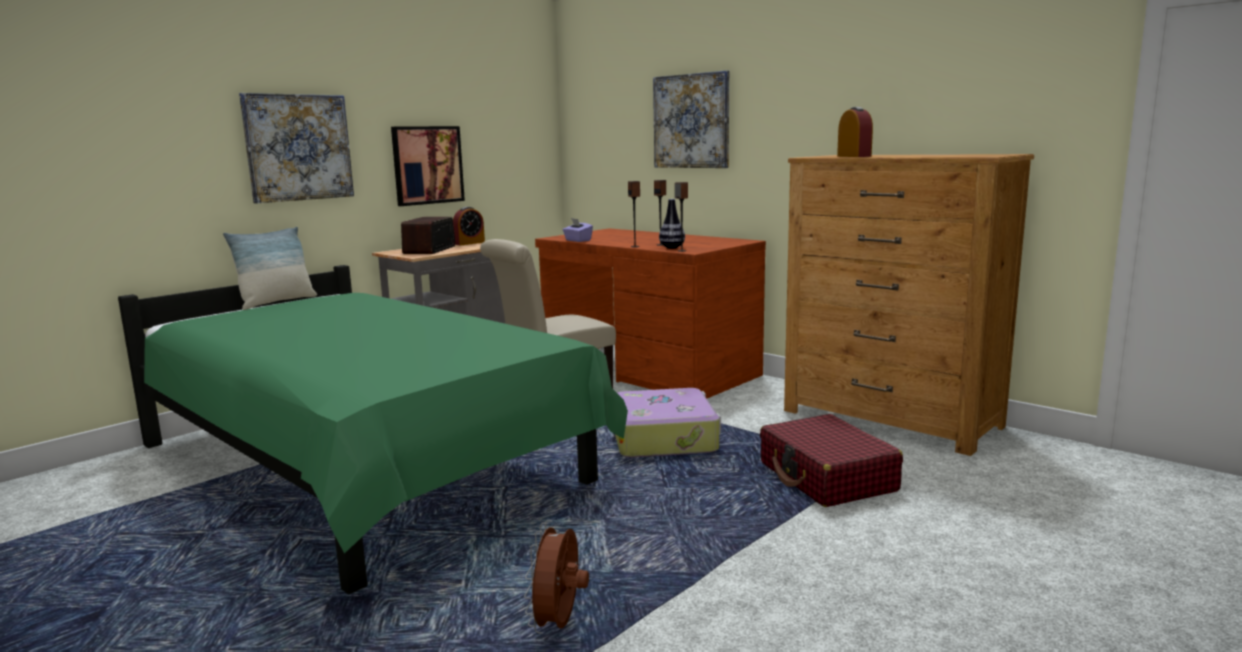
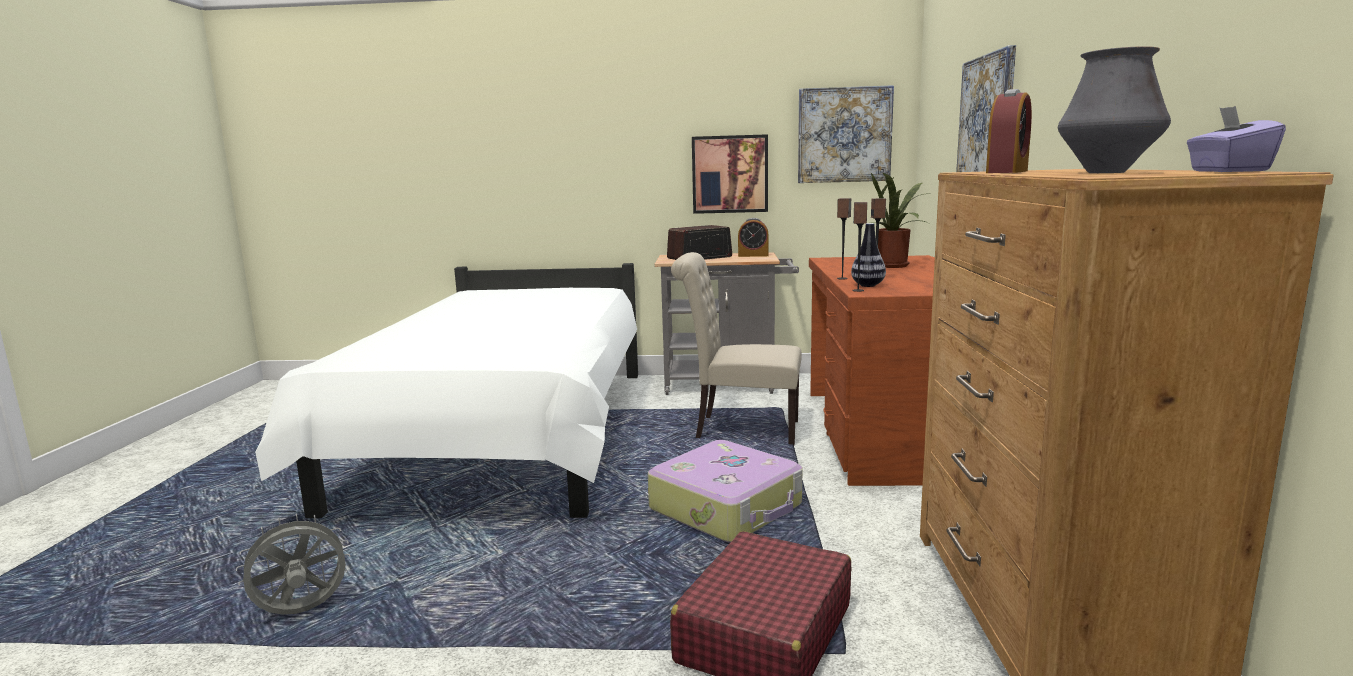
camera: 50 degrees right, 0 degrees up
green bed [118,265,628,594] -> white bed [255,263,638,518]
pillow [223,227,317,310] -> none
picture [239,93,354,204] -> picture moved to [798,85,894,183]
brown fan [524,520,589,634] -> grey fan [236,514,351,615]
purple tissue box [563,218,593,242] -> purple tissue box moved to [1187,106,1286,172]
none -> potted plant [871,173,931,268]
none -> vase [1058,46,1171,173]

